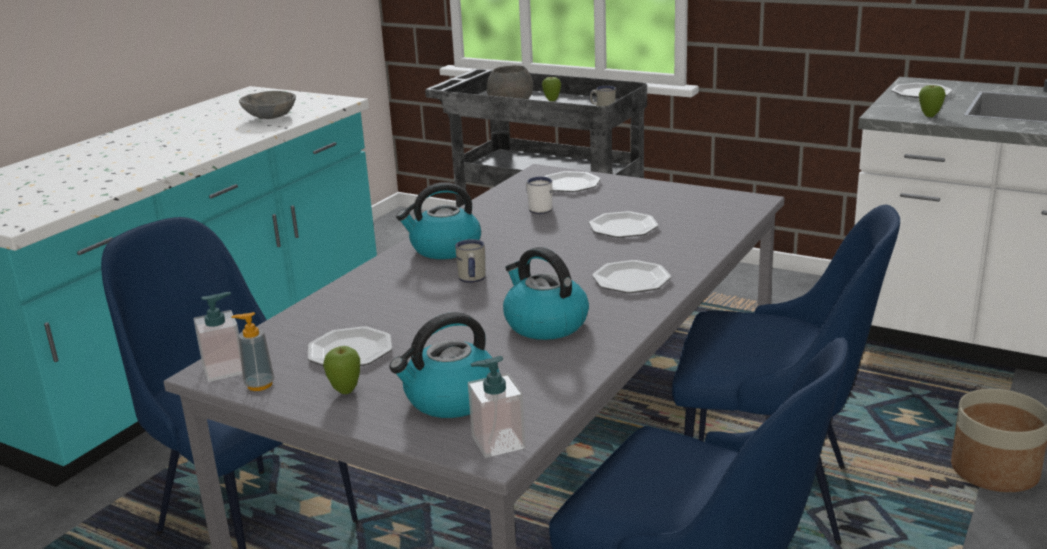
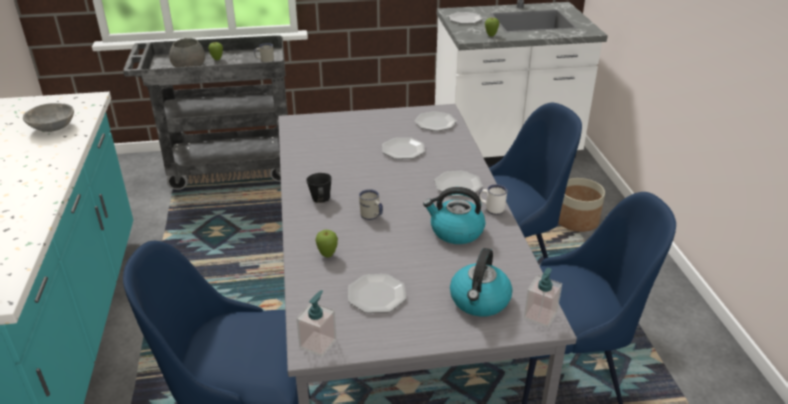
camera: 40 degrees left, 10 degrees up
soap dispenser [231,312,275,391] -> none
apple [323,346,360,394] -> apple moved to [315,230,338,257]
kettle [396,182,481,259] -> black mug [306,173,332,203]
white mug [526,177,552,214] -> white mug moved to [479,184,508,215]
plate [544,171,601,192] -> plate moved to [414,111,457,131]

